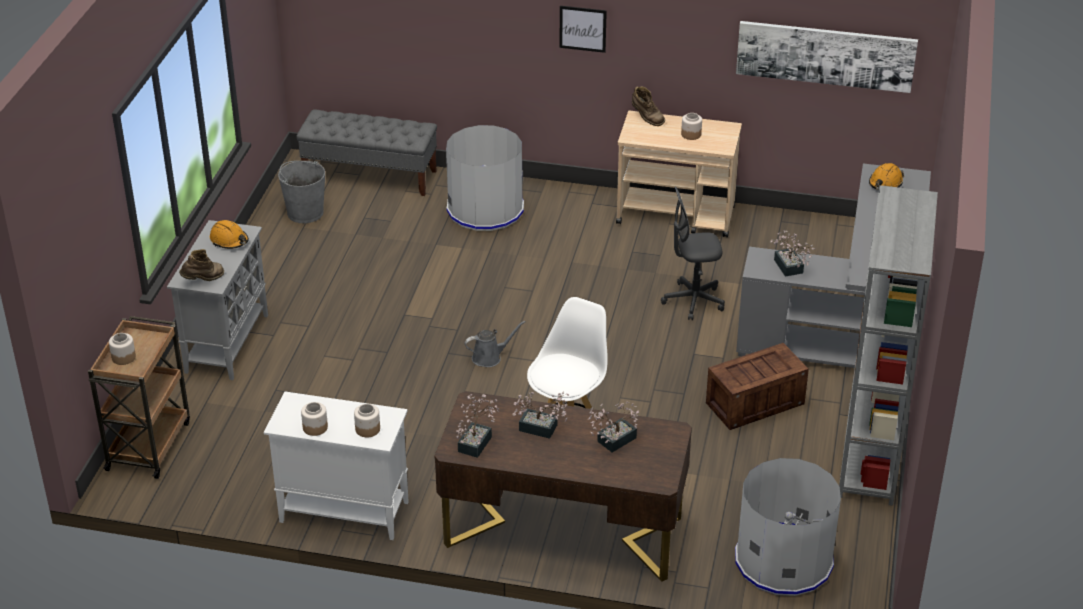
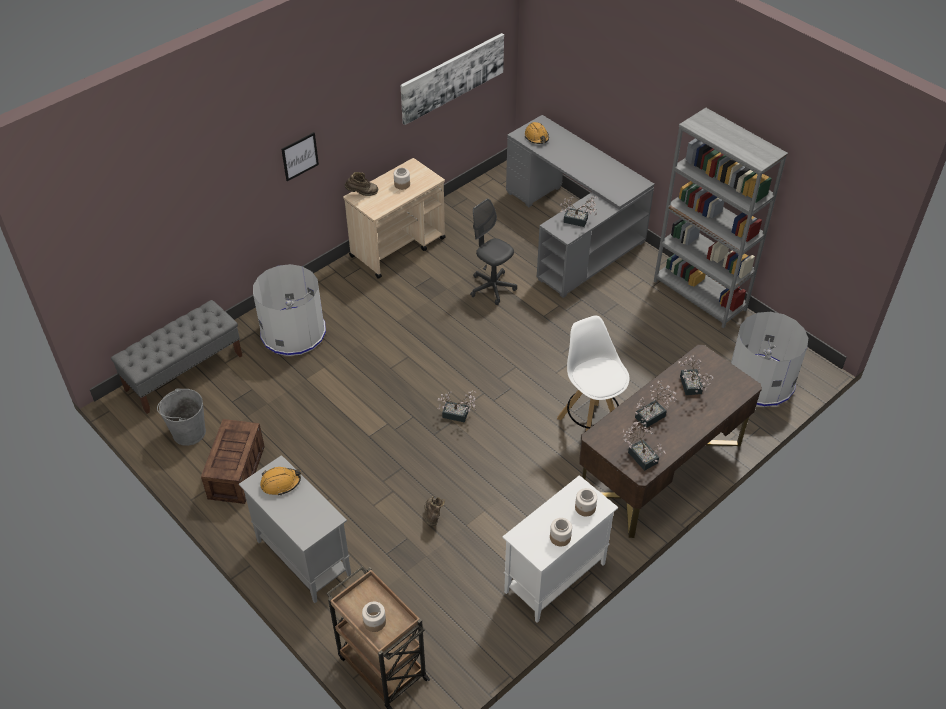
camera: 55 degrees left, 10 degrees up
brown boot [179,249,224,281] -> brown boot moved to [424,496,445,526]
grey watering can [465,321,525,367] -> potted plant [437,390,476,423]
grey office chair [661,186,725,320] -> grey office chair turned 105 degrees clockwise [470,198,517,305]
crate [706,343,809,430] -> crate moved to [201,419,265,504]

